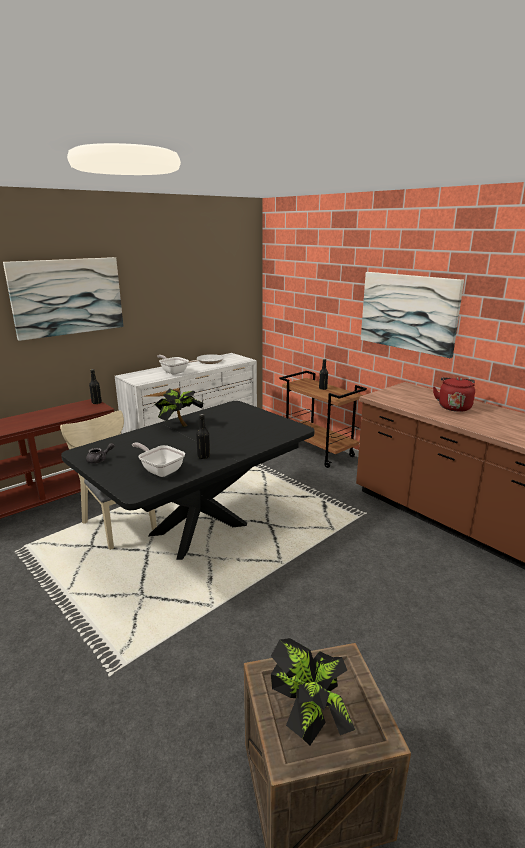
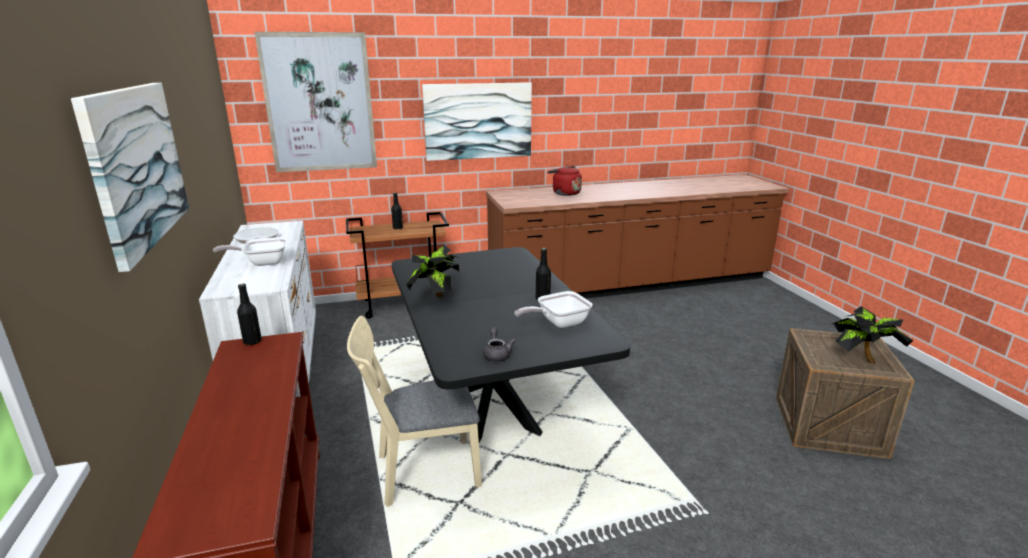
camera: 65 degrees left, 0 degrees up
none -> picture [254,32,377,172]

